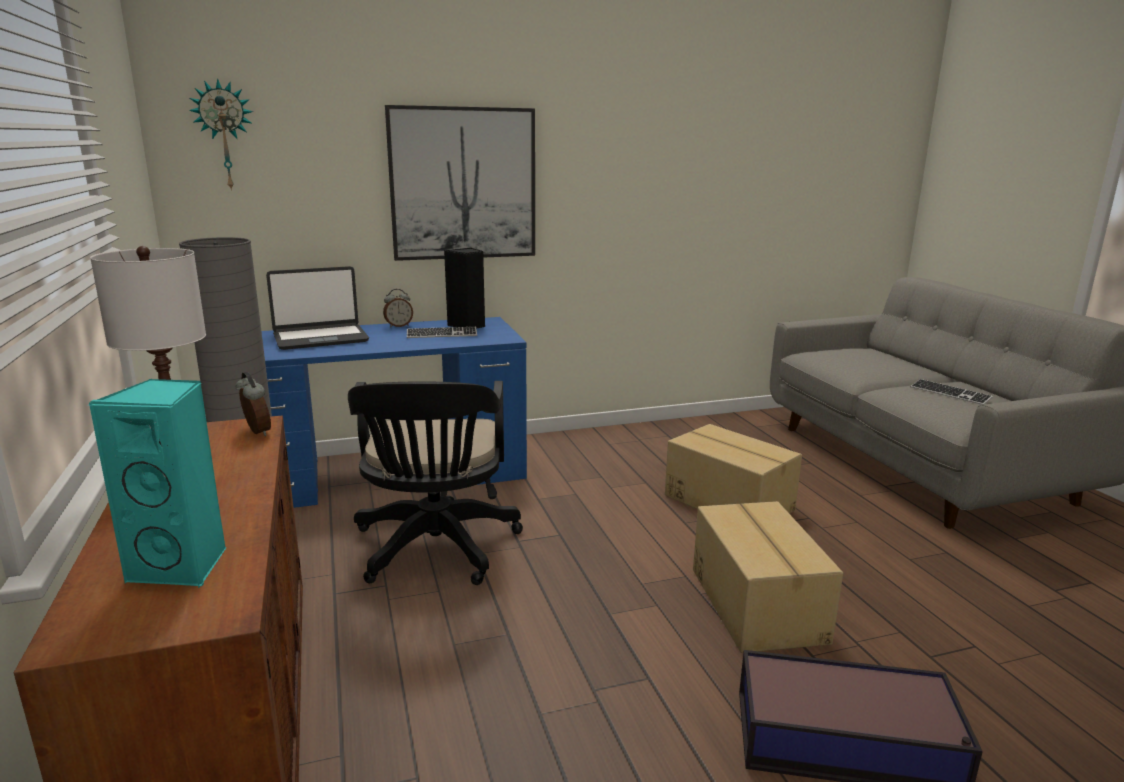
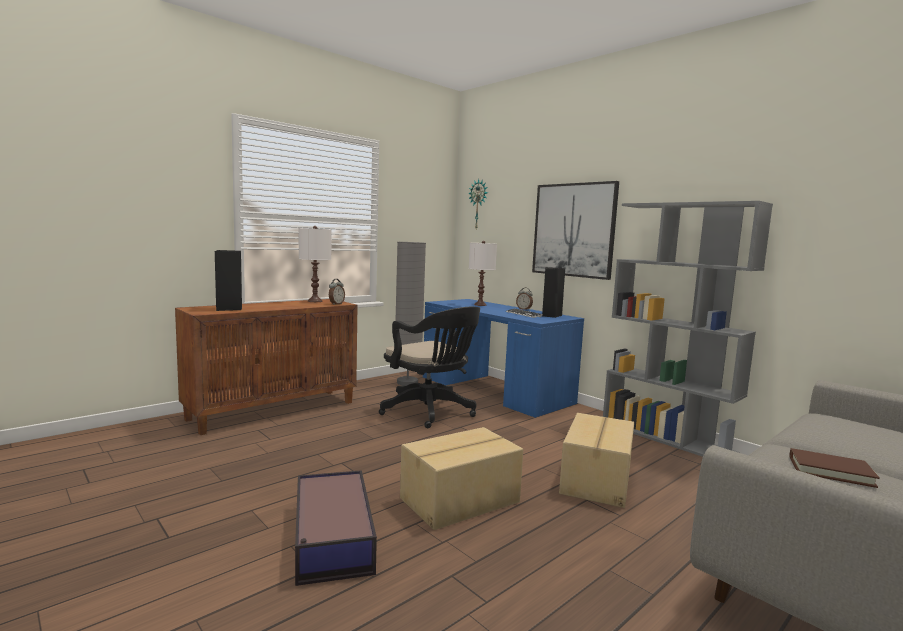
camera: 65 degrees right, 10 degrees down
turquoise speaker [89,379,227,588] -> black speaker [215,250,242,311]
laptop [266,266,369,350] -> white table lamp [469,241,497,306]
black office chair [348,381,523,585] -> black office chair turned 105 degrees counterclockwise [379,307,480,428]
keyboard [911,379,993,405] -> brown book [789,448,880,488]
none -> grey bookcase [603,201,773,457]

